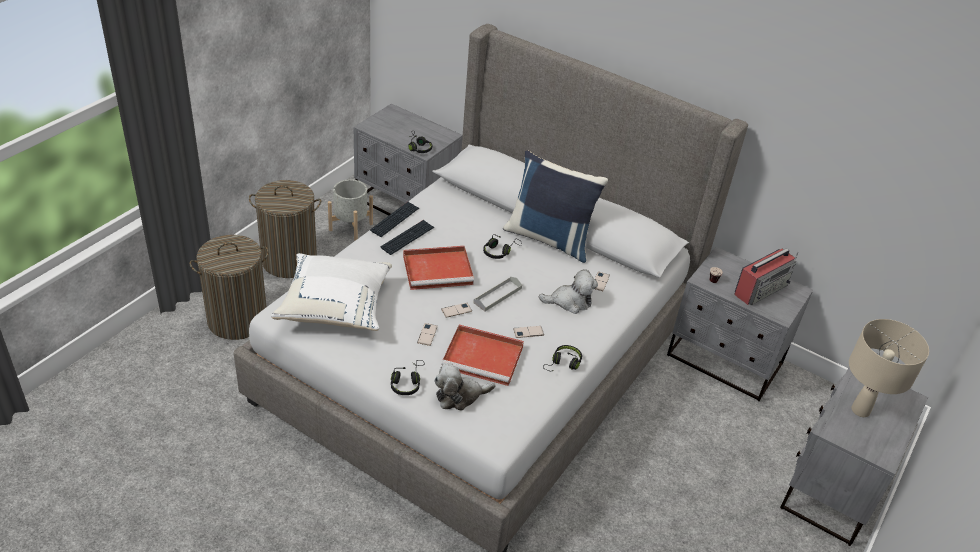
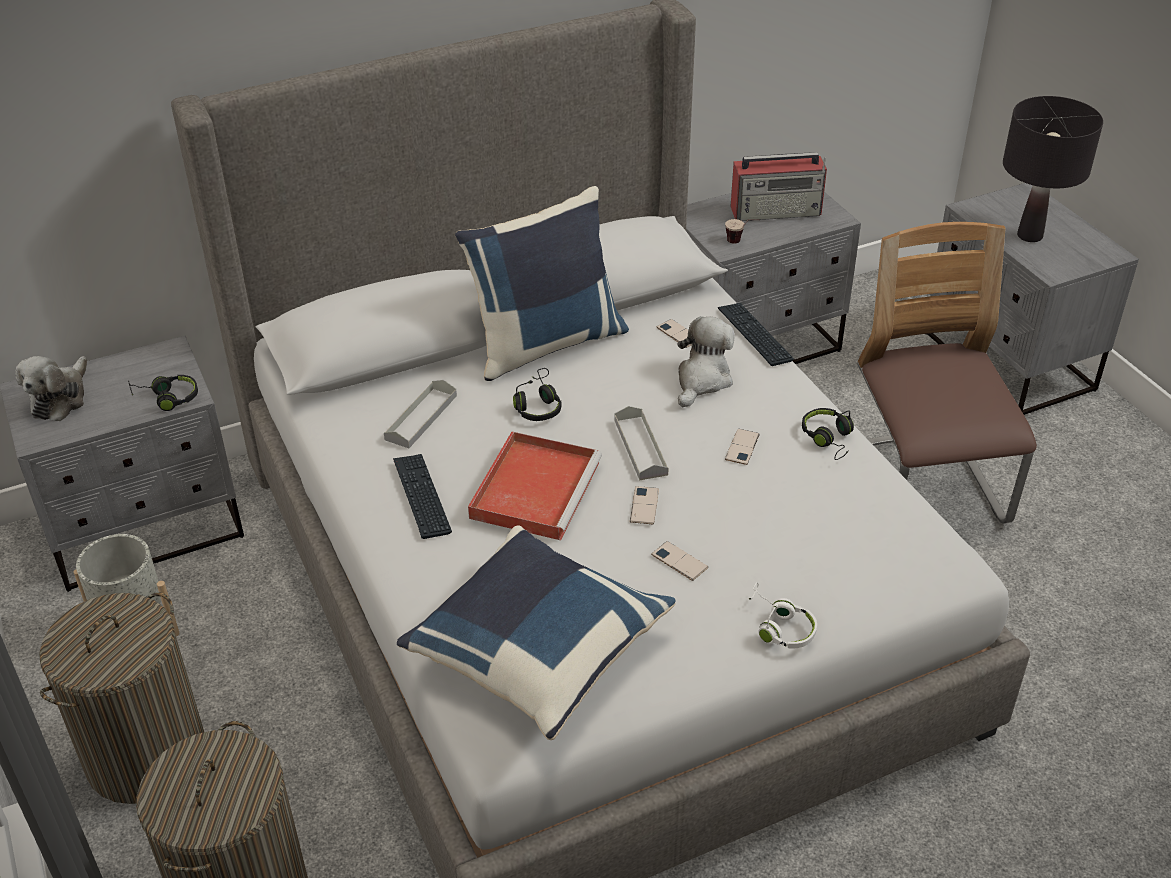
camera: 55 degrees left, 0 degrees up
white pillow [271,253,392,331] -> blue pillow [397,525,676,740]
keyboard [370,202,419,237] -> keyboard moved to [718,303,794,366]
black headphones [391,360,425,395] -> white headphones [748,582,817,648]
plush toy [434,363,495,411] -> plush toy moved to [15,356,87,421]
red tray [441,325,524,386] -> none
radio [734,248,798,305] -> radio turned 90 degrees clockwise [731,152,827,221]
beige table lamp [849,319,929,417] -> black table lamp [1003,96,1103,242]
none -> grey tray [384,380,457,448]
none -> chair [857,222,1037,523]

